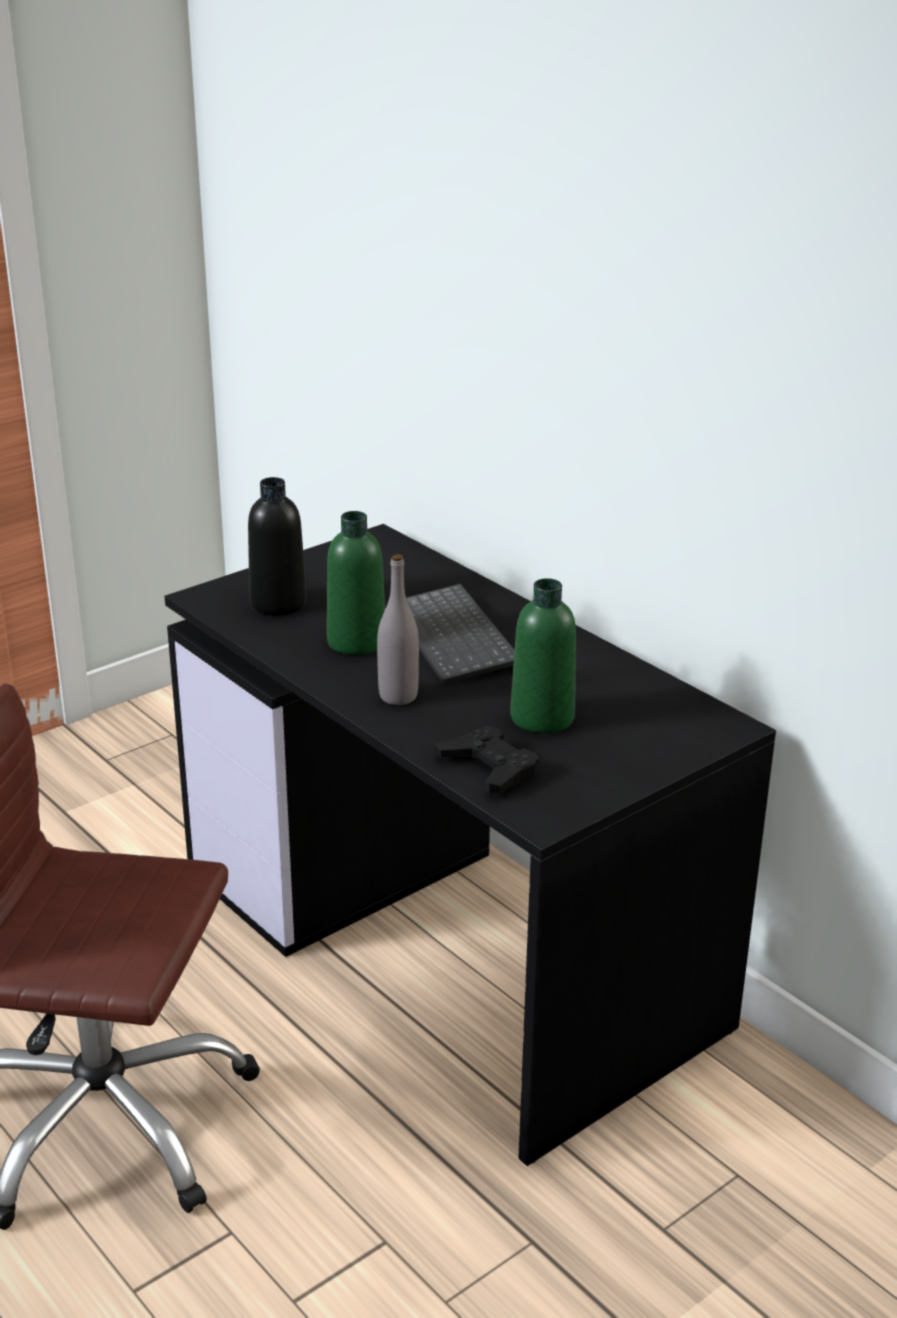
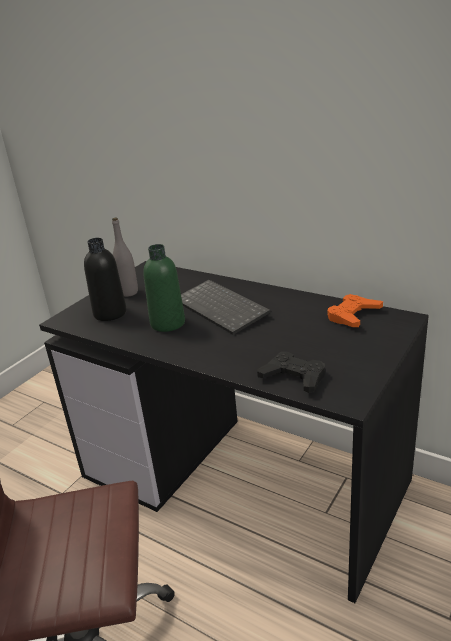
camera: 15 degrees left, 0 degrees up
grey bottle [377,554,419,705] -> grey bottle moved to [112,218,138,297]
green bottle [510,578,576,733] -> none
none -> orange game controller [327,294,383,327]

